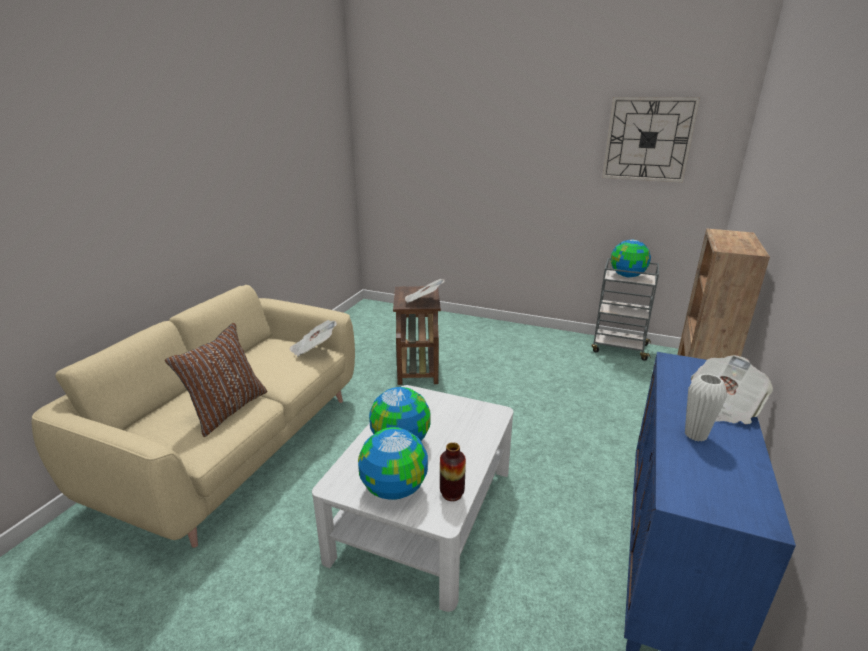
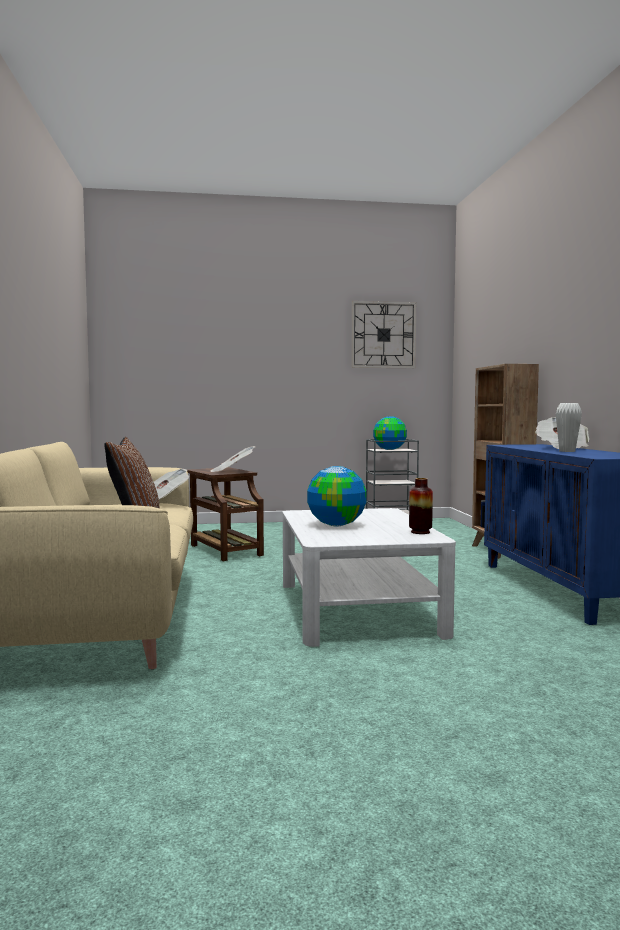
camera: 30 degrees left, 20 degrees down
globe [358,427,428,500] -> none

